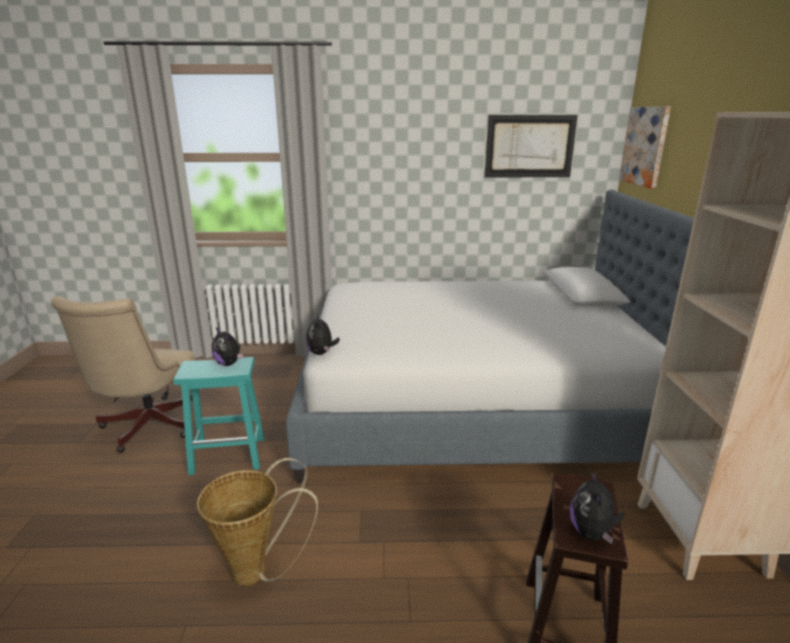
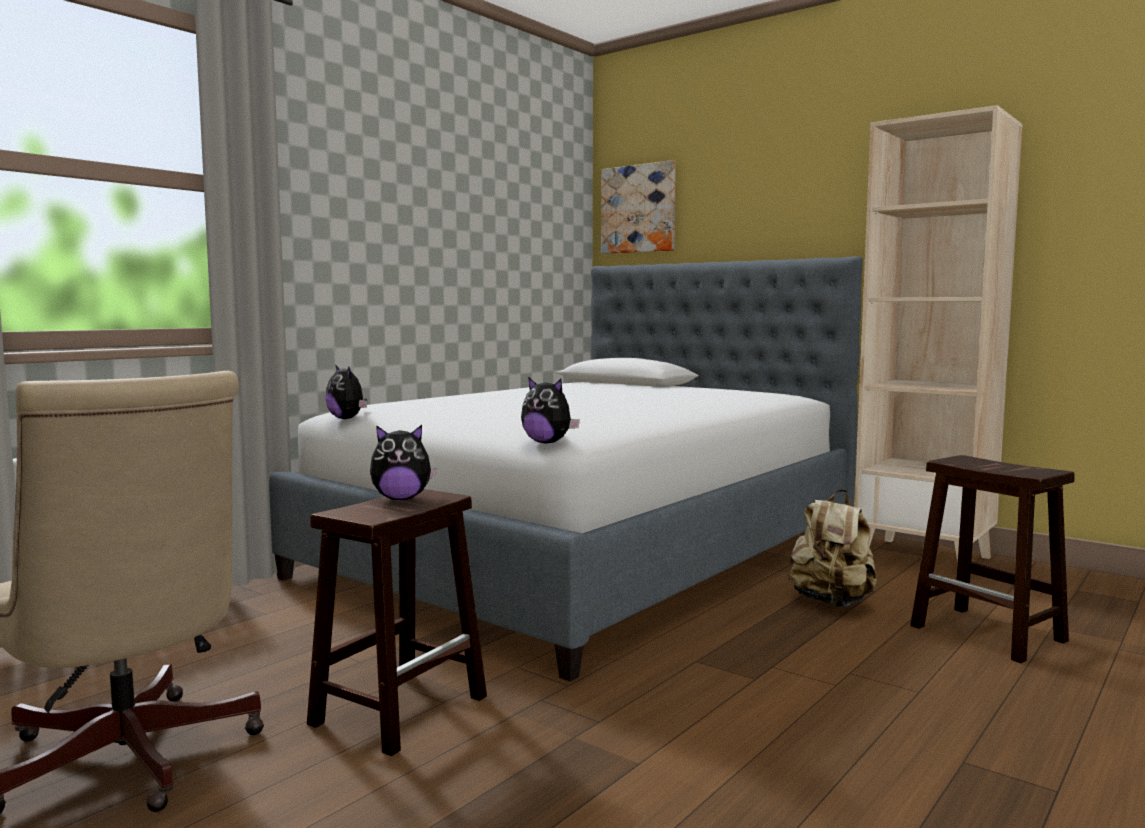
camera: 50 degrees left, 15 degrees down
turquoise stool [174,357,264,475] -> brown stool [307,489,487,756]
basket [197,458,318,586] -> none
picture [485,115,578,177] -> none
plush toy [570,470,625,544] -> plush toy moved to [325,365,367,419]
none -> beige backpack [788,489,877,607]

